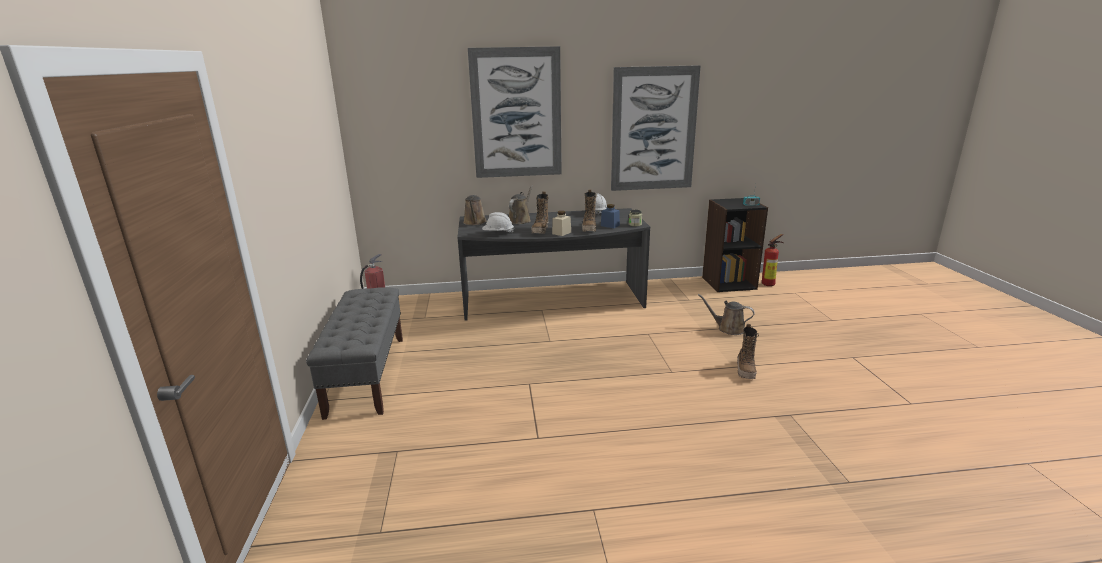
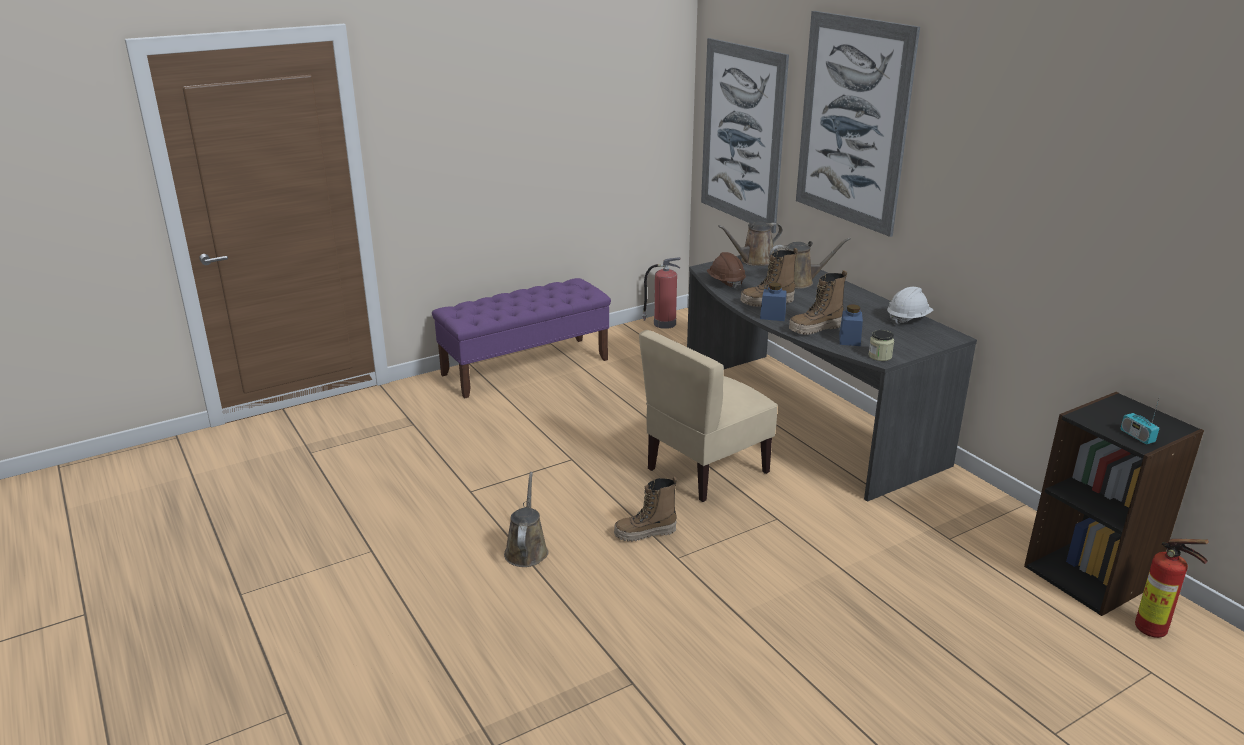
camera: 65 degrees right, 5 degrees up
grey bench [306,287,403,420] -> purple bench [432,278,611,399]
white hard hat [482,212,514,233] -> brown hard hat [706,252,746,289]
beige jar [552,211,571,236] -> blue jar [760,282,787,321]
picture [611,65,701,191] -> picture moved to [701,38,789,233]
brown watering can [698,294,755,335] -> brown watering can moved to [504,472,549,567]
boot [737,324,759,379] -> boot moved to [614,477,677,542]
none -> beige chair [639,330,778,502]

